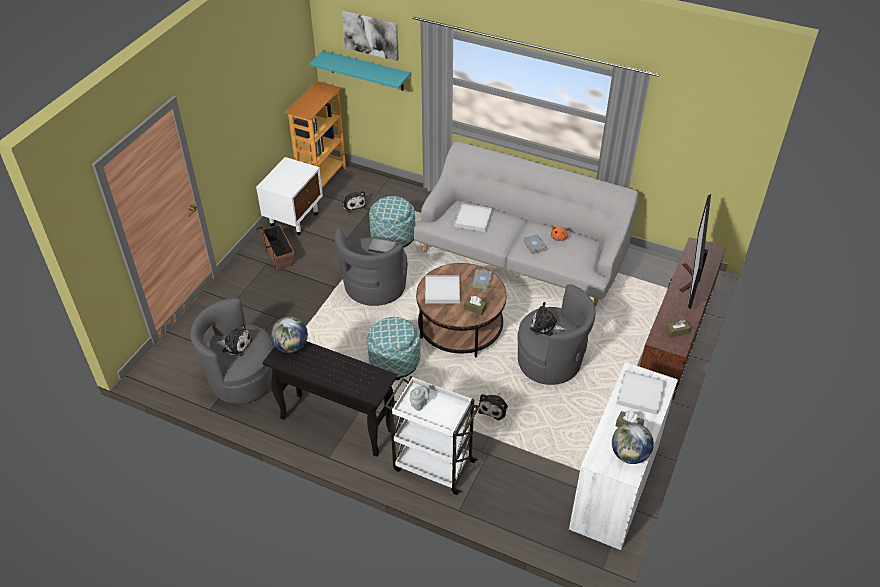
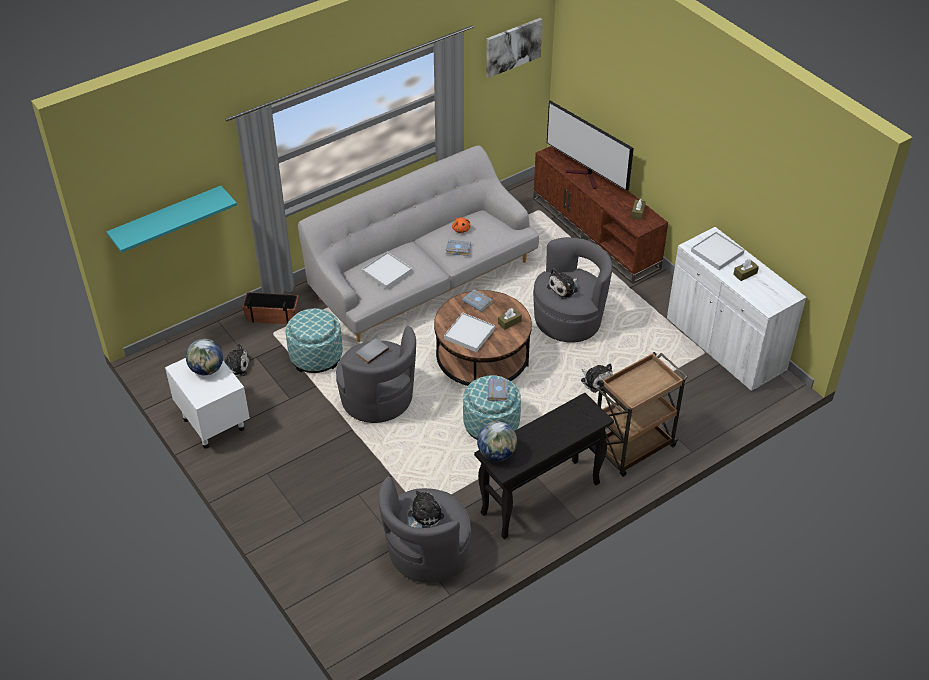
camera: 60 degrees left, 0 degrees up
planter [256,225,294,270] -> planter moved to [242,292,299,324]
bookcase [285,81,346,188] -> none
picture [342,11,399,61] -> picture moved to [486,18,543,78]
white cart [385,376,480,495] -> brown cart [595,352,688,477]
grey teapot [410,383,430,411] -> none
globe [612,422,654,464] -> globe moved to [186,339,223,376]
none -> grey book [487,379,508,401]

